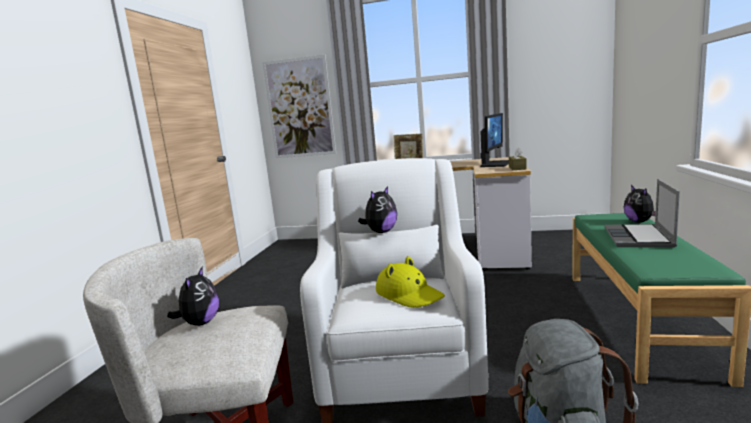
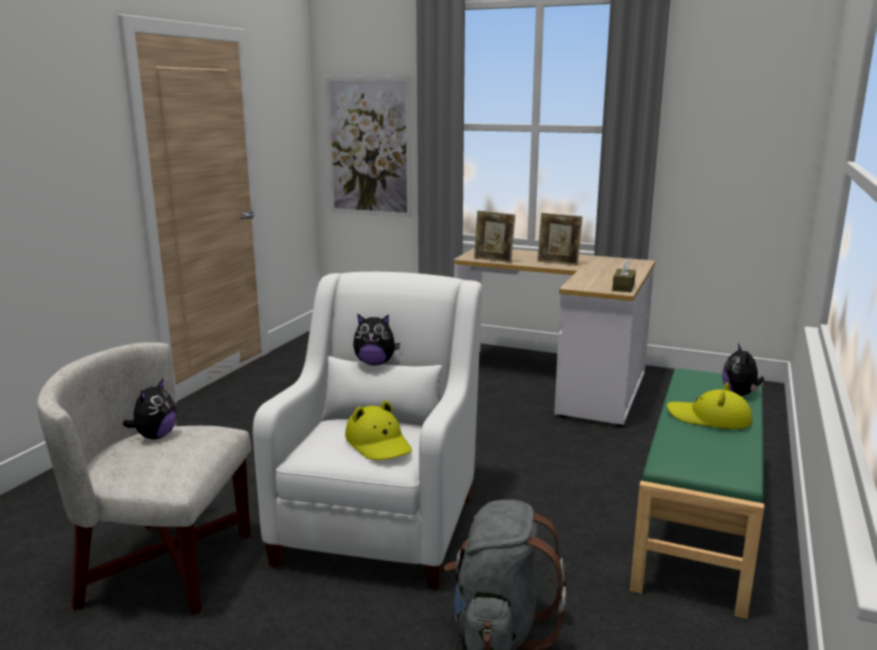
camera: 10 degrees right, 5 degrees up
plush toy [358,186,397,233] -> plush toy turned 45 degrees clockwise [353,314,400,365]
monitor [480,113,509,167] -> none
laptop [605,179,680,247] -> yellow hat [667,382,752,429]
none -> picture frame [537,213,583,266]

